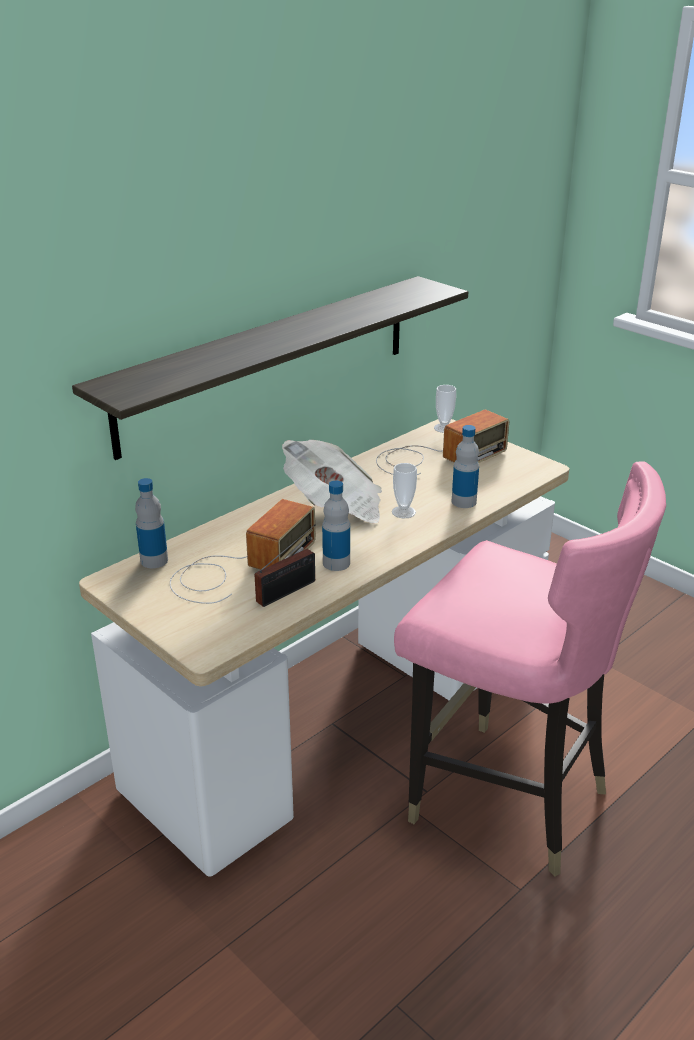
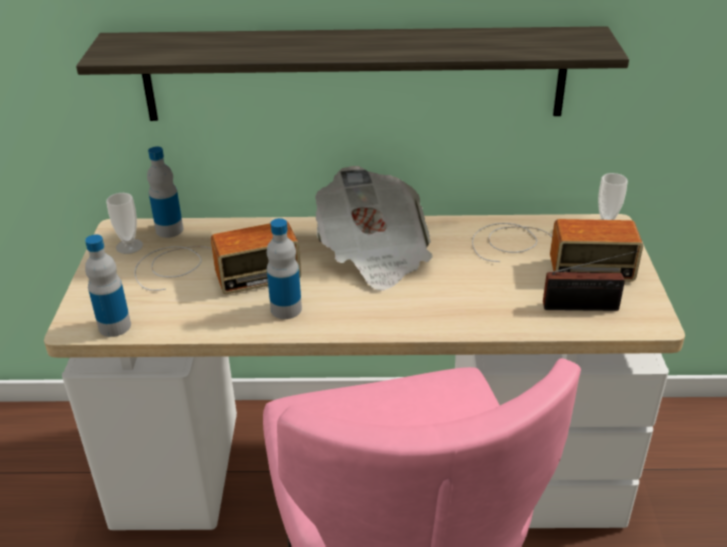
camera: 45 degrees right, 5 degrees up
radio [255,524,316,607] -> radio moved to [543,251,638,311]
cup [392,463,417,518] -> cup moved to [106,193,143,254]
bottle [452,425,479,508] -> bottle moved to [85,235,131,337]

